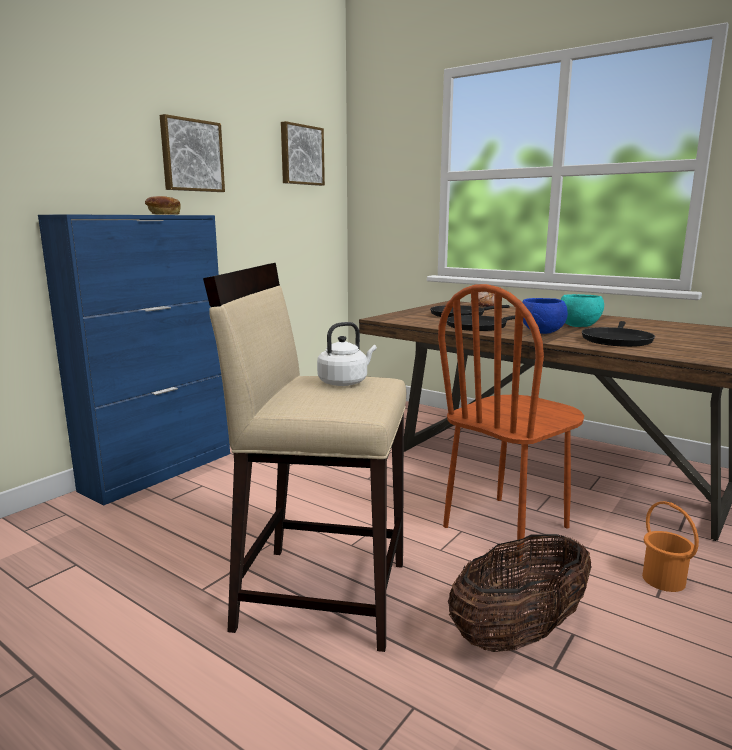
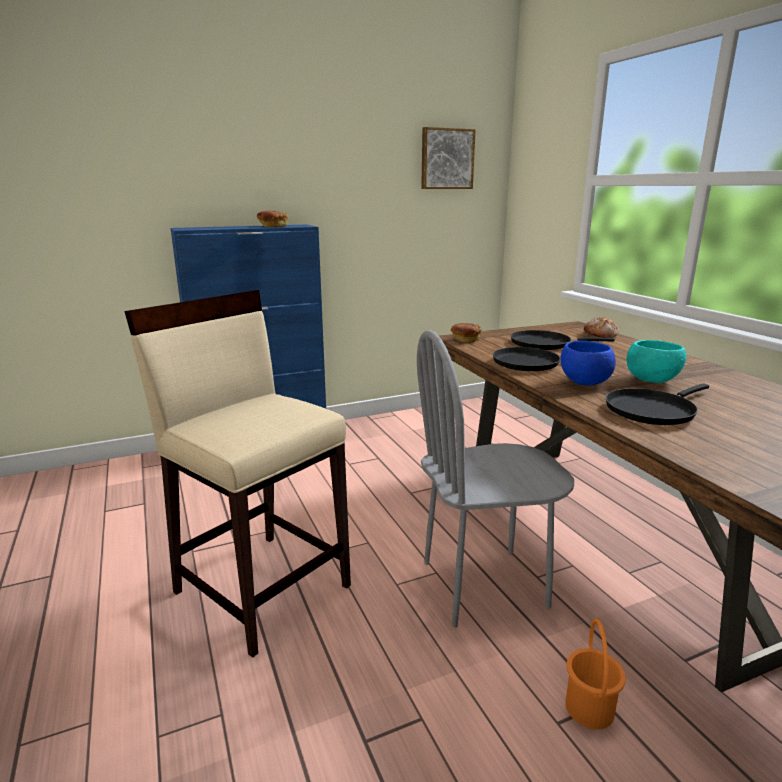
camera: 30 degrees right, 5 degrees up
picture [160,114,225,192] -> none
white kettle [317,322,377,386] -> none
brown chair [438,284,584,562] -> grey chair [417,330,574,627]
basket [448,534,592,652] -> none
none -> bread [450,323,481,343]

